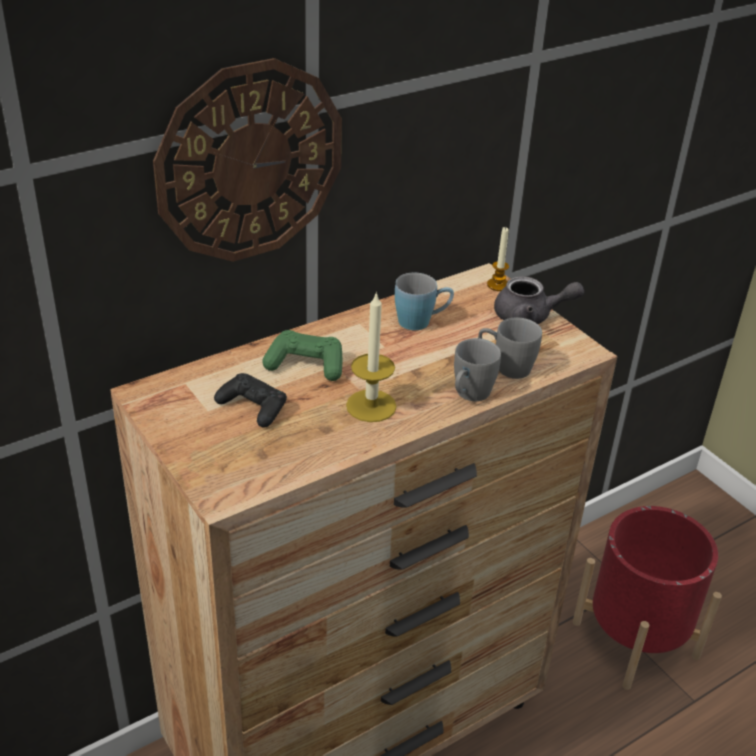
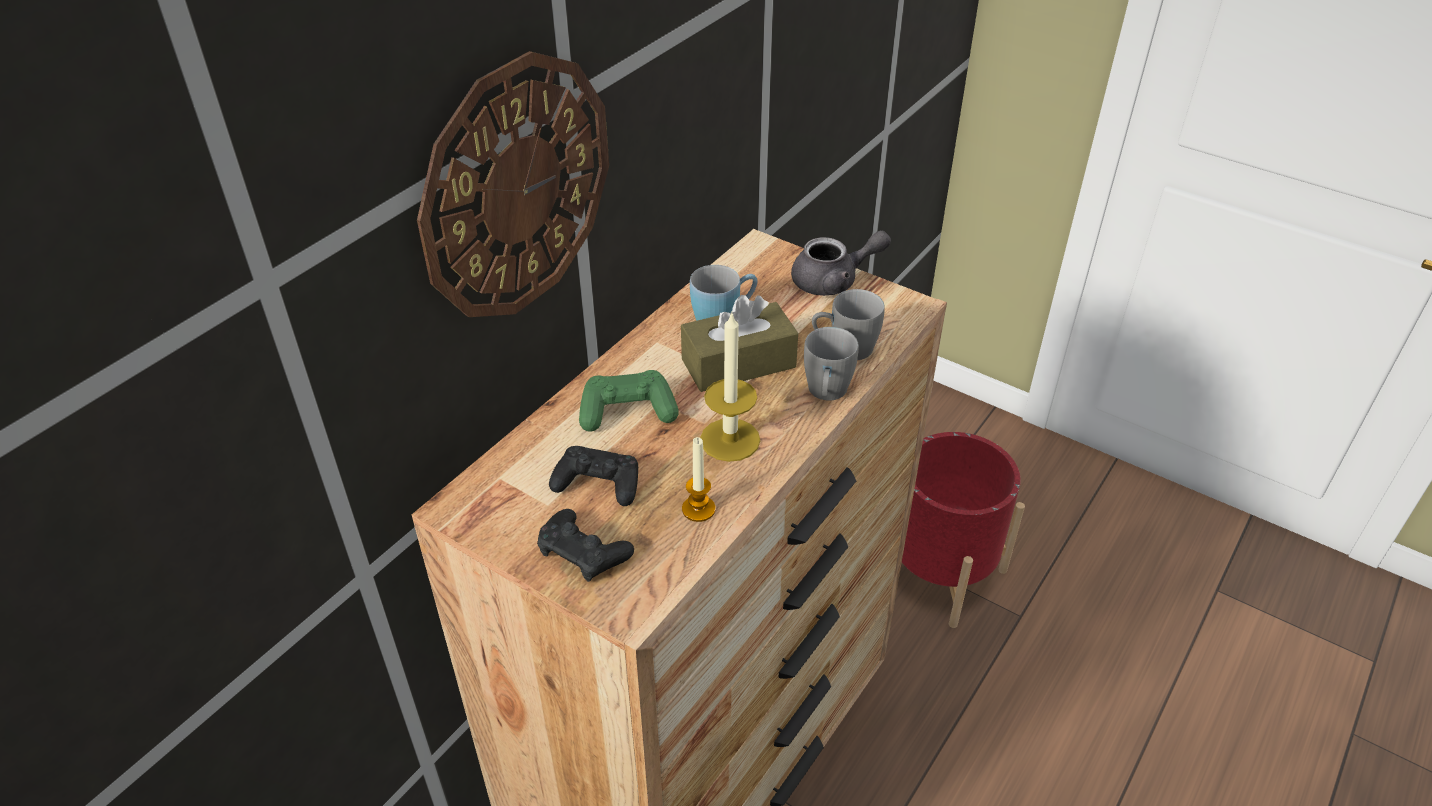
camera: 20 degrees left, 5 degrees up
candle [487,227,509,291] -> candle moved to [682,437,715,522]
none -> black game controller [537,509,634,582]
none -> brown tissue box [681,295,798,392]

